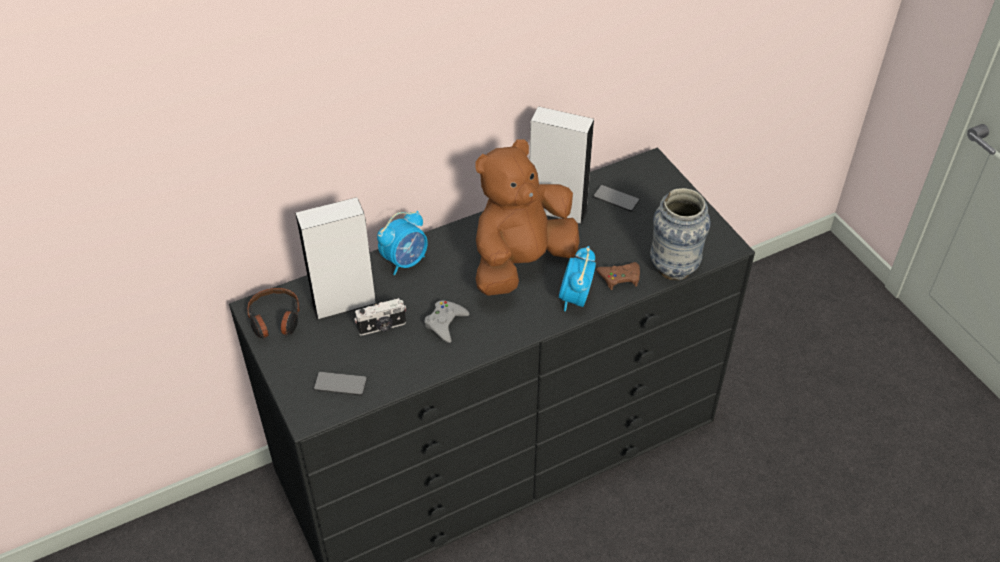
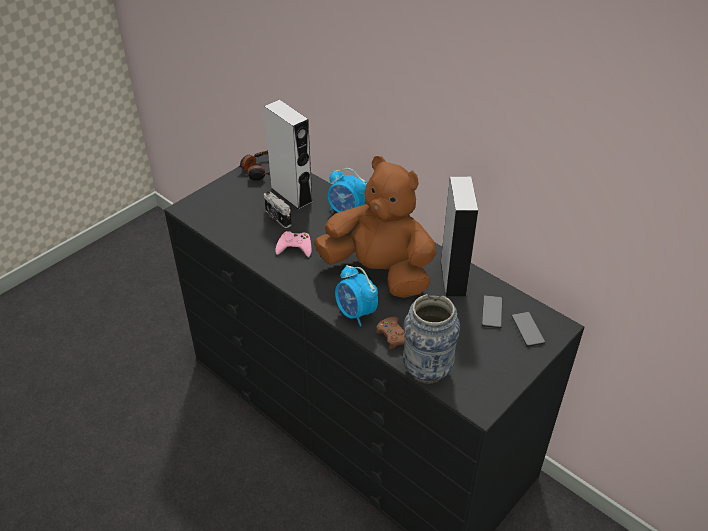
camera: 70 degrees right, 5 degrees down
phone [314,372,367,396] -> phone moved to [512,312,545,347]
grey game controller [425,301,469,343] -> pink game controller [275,231,312,257]
alarm clock [559,246,596,311] -> alarm clock turned 120 degrees counterclockwise [335,265,378,326]

